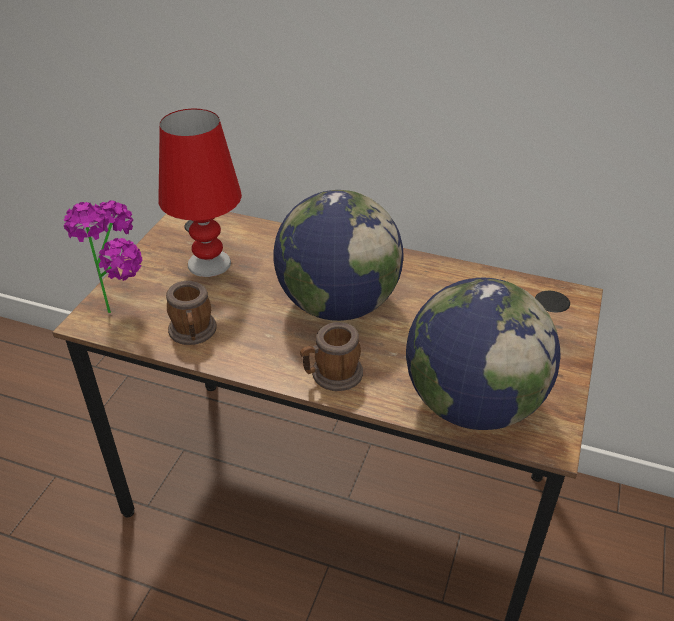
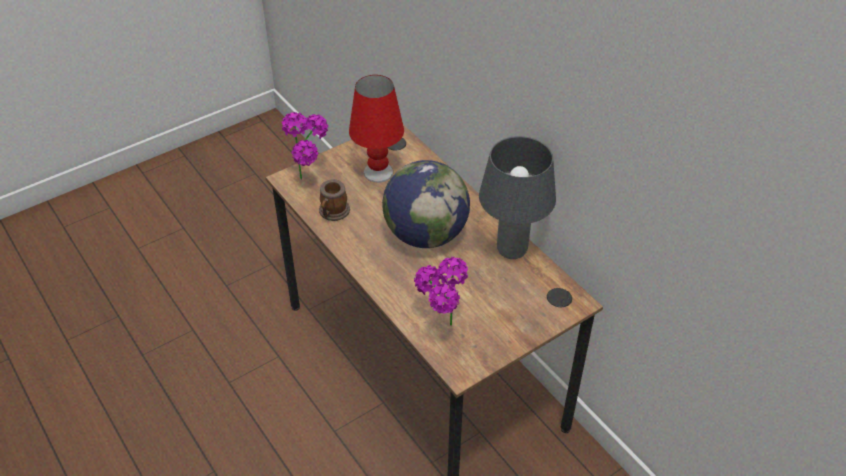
camera: 35 degrees right, 5 degrees up
mug [300,322,363,391] -> none
globe [406,278,561,430] -> potted plant [414,256,468,326]
none -> grey table lamp [479,136,556,259]

